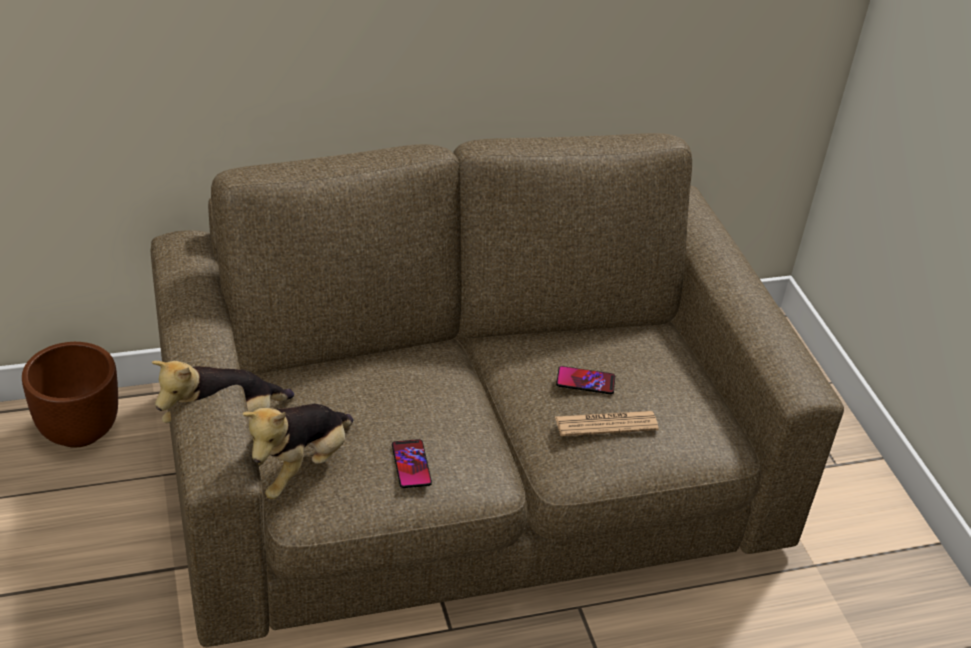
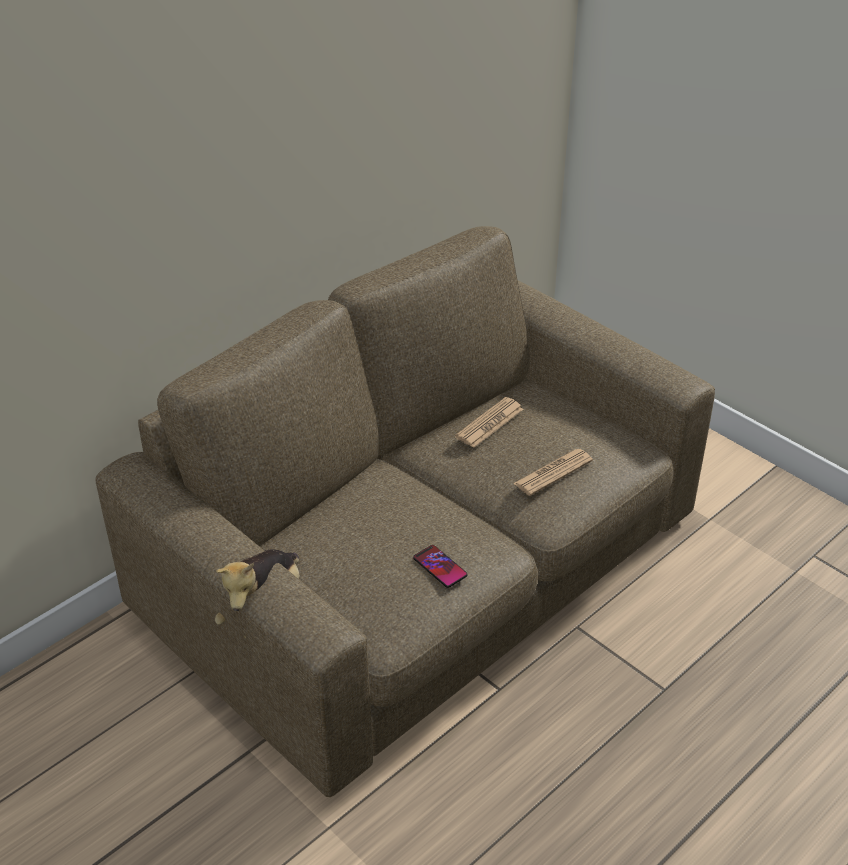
camera: 25 degrees left, 0 degrees up
brown planter [22,342,118,448] -> none
plush toy [242,404,353,499] -> none
phone [556,366,615,394] -> none
none -> newspaper [455,397,523,448]

